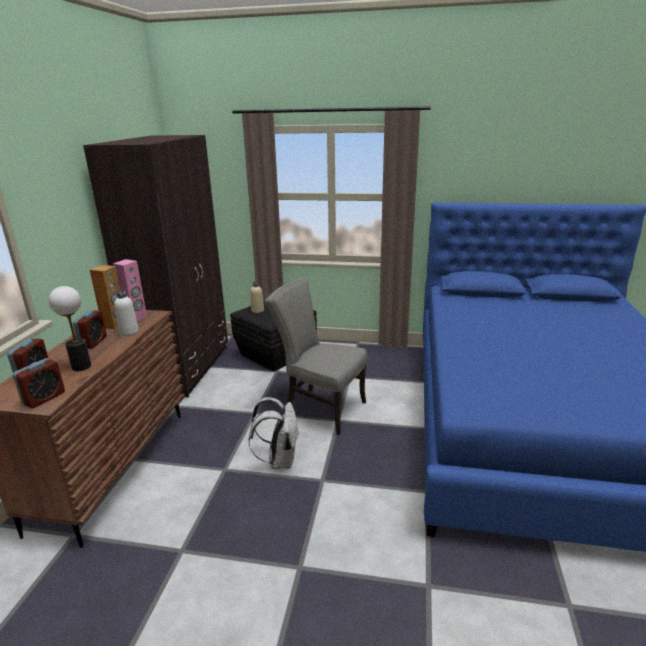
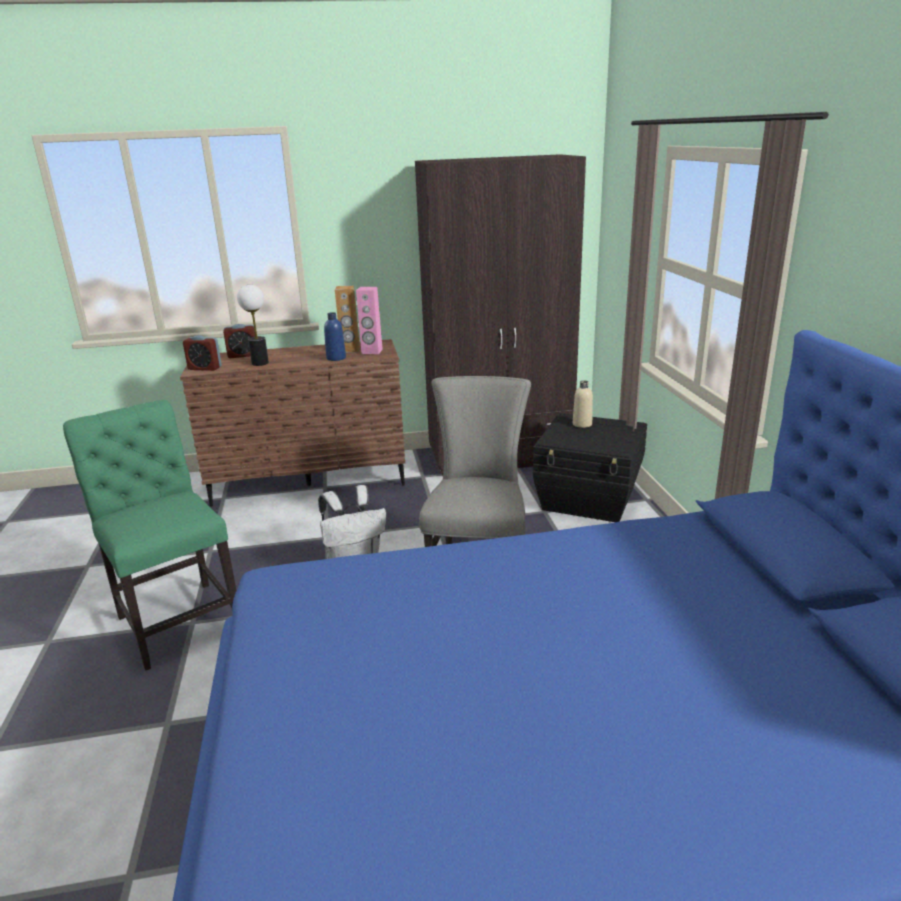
camera: 70 degrees right, 0 degrees up
alarm clock [73,310,107,349] -> none
white bottle [114,290,139,336] -> blue bottle [324,312,346,361]
none -> green chair [63,400,237,670]

